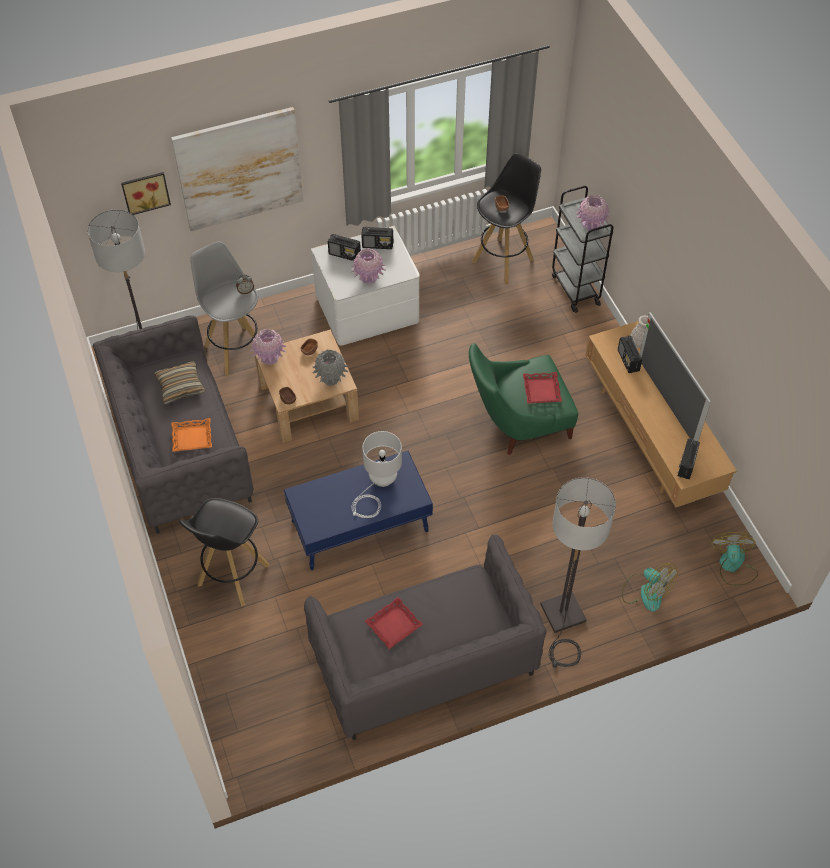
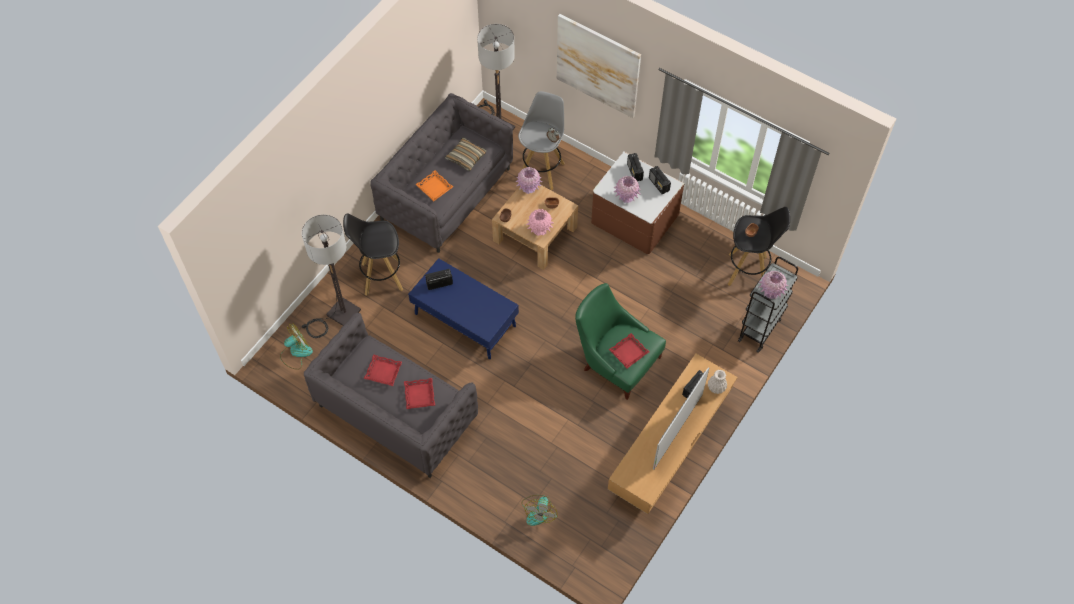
camera: 55 degrees right, 5 degrees up
picture [121,172,171,215] -> none
white nightstand [311,226,420,346] -> brown nightstand [591,152,685,254]
grey vase [313,349,348,386] -> pink vase [526,209,554,236]
grey table lamp [351,431,402,518] -> none
floor lamp [540,477,616,668] -> floor lamp moved to [302,215,361,338]
radio [678,439,700,479] -> radio moved to [425,269,453,290]
fan [711,532,758,586] -> fan moved to [280,323,313,370]
none -> red tray [404,378,435,409]

